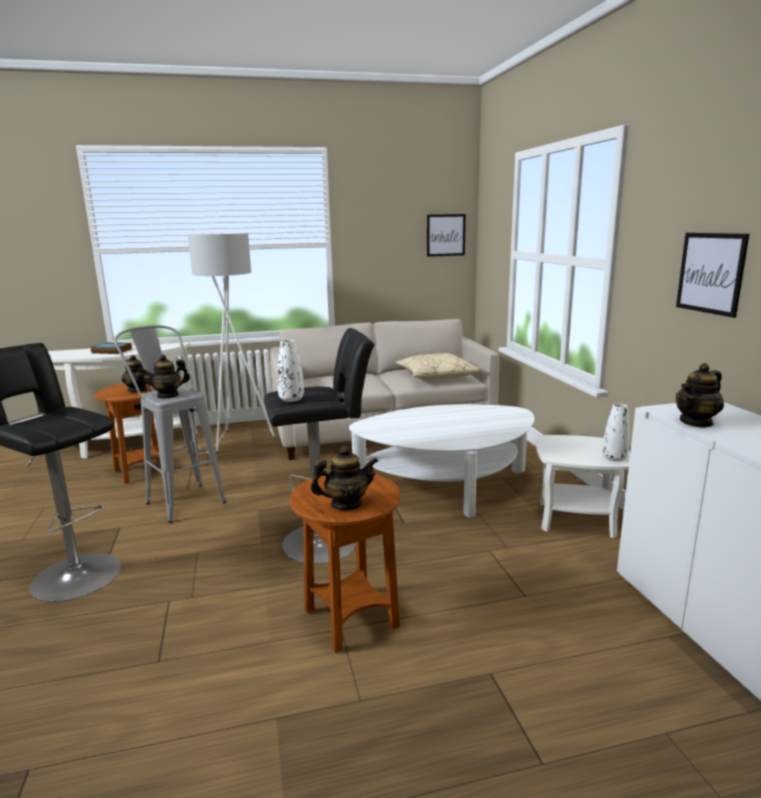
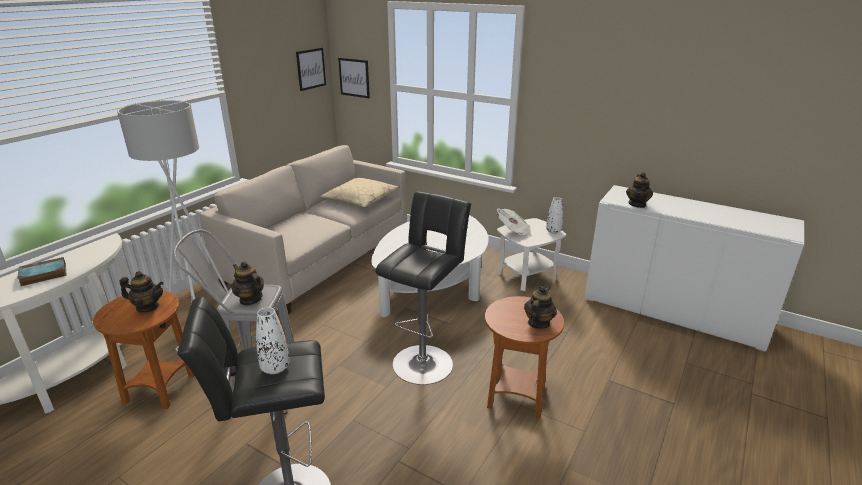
camera: 45 degrees left, 10 degrees up
teapot [140,355,190,399] -> teapot turned 120 degrees clockwise [232,261,264,305]
white vase [277,340,304,402] -> white vase moved to [256,307,289,374]
picture [676,233,749,318] -> picture moved to [338,58,370,98]
none -> newspaper [497,209,532,237]

